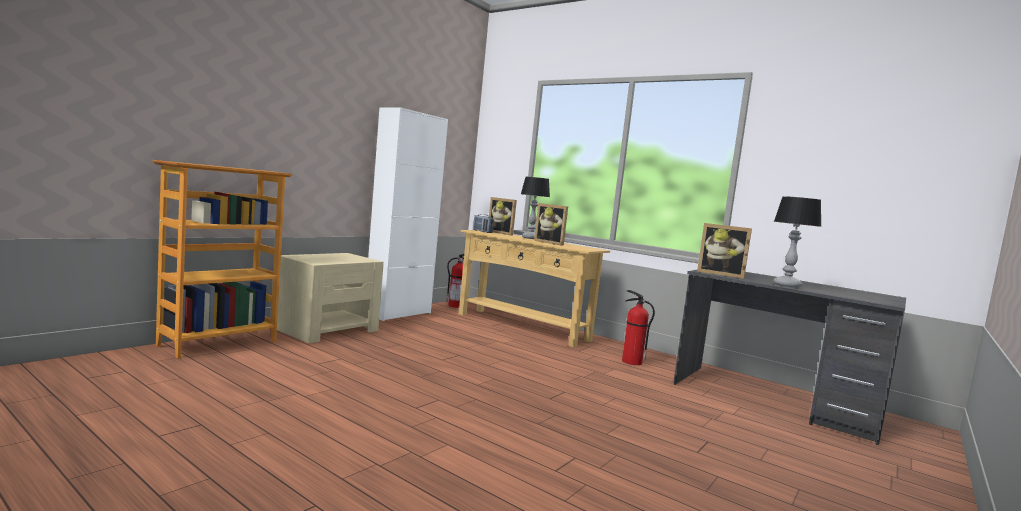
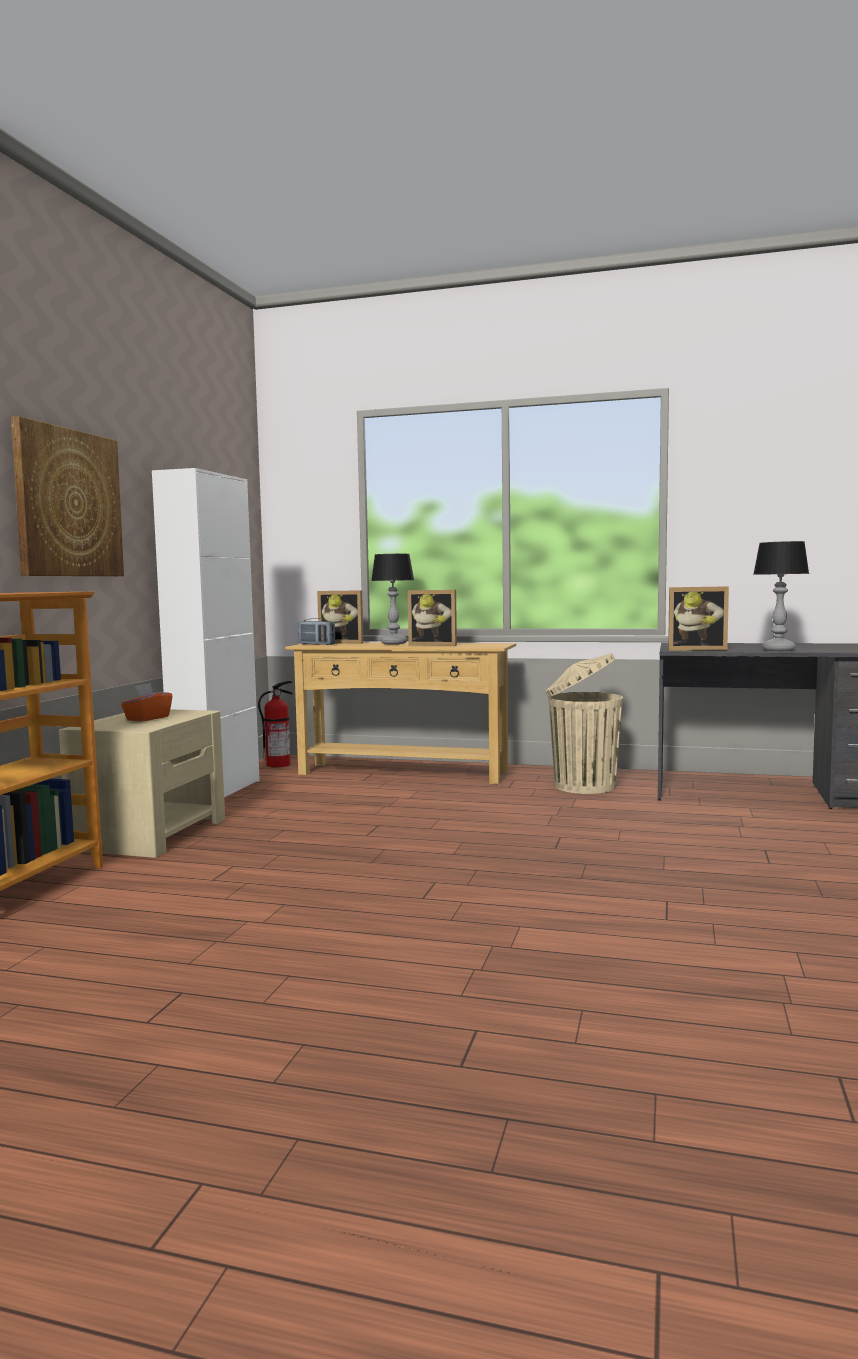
camera: 20 degrees left, 0 degrees up
fire extinguisher [622,290,655,365] -> beige trash can [545,653,623,794]
none -> picture [11,416,124,576]
none -> orange tissue box [121,683,172,722]

